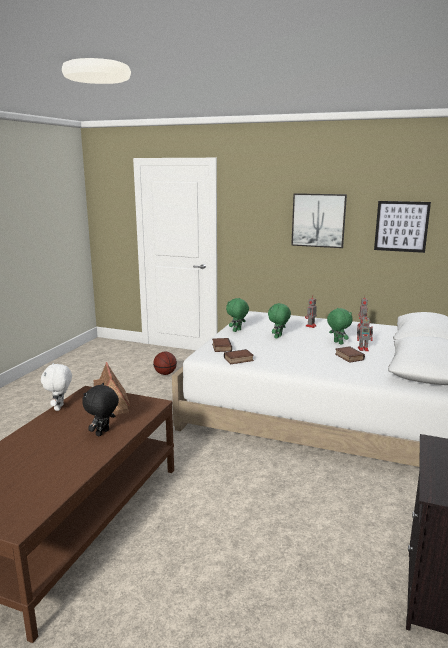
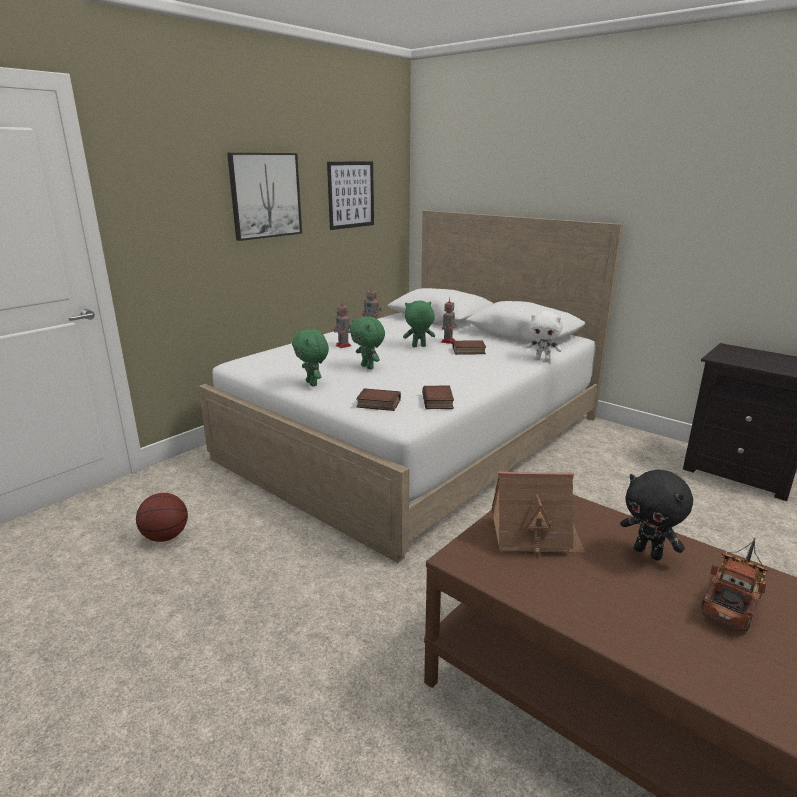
camera: 70 degrees left, 5 degrees up
white plush toy [41,363,72,411] -> white plush toy moved to [526,311,562,361]
none -> toy truck [702,538,768,632]

